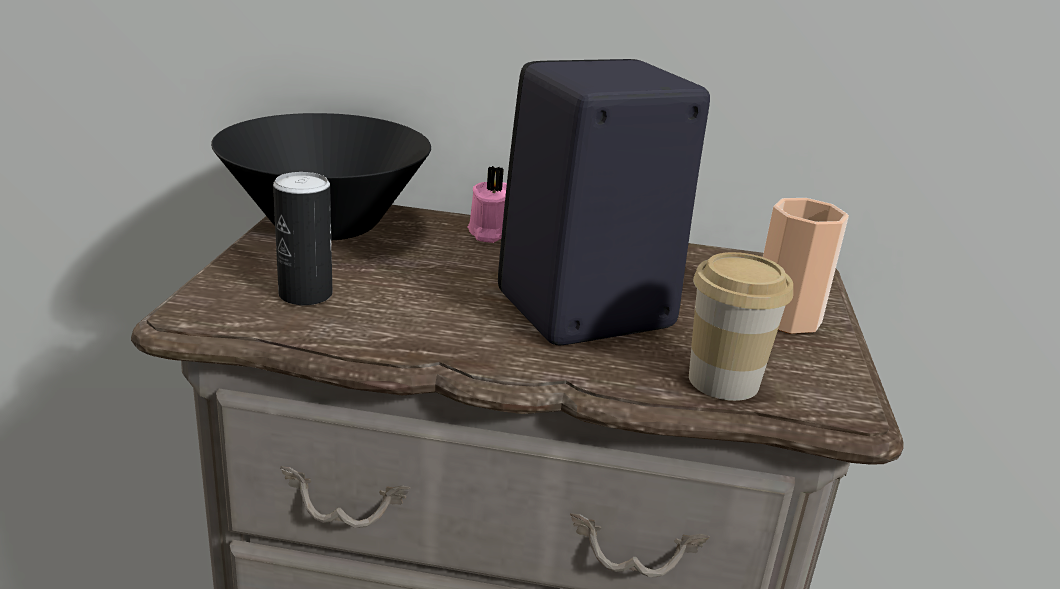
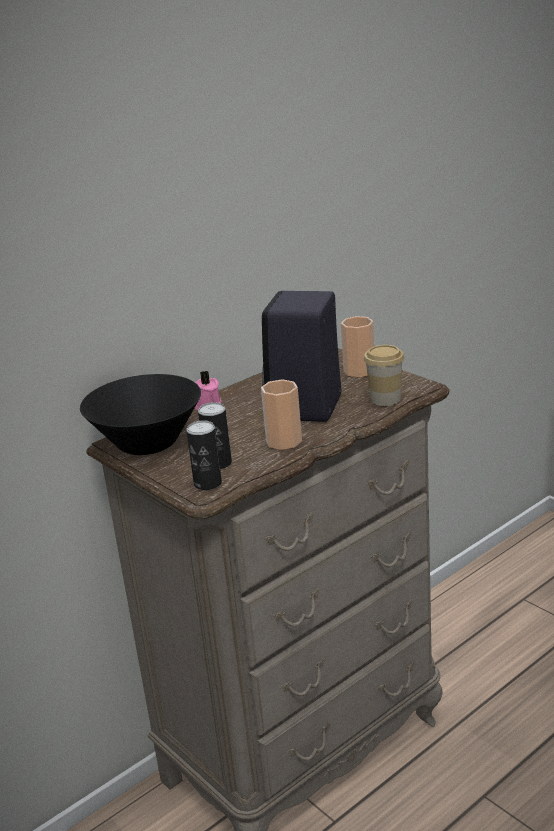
camera: 45 degrees left, 0 degrees up
none -> can [186,420,222,490]
none -> cup [261,379,302,450]

